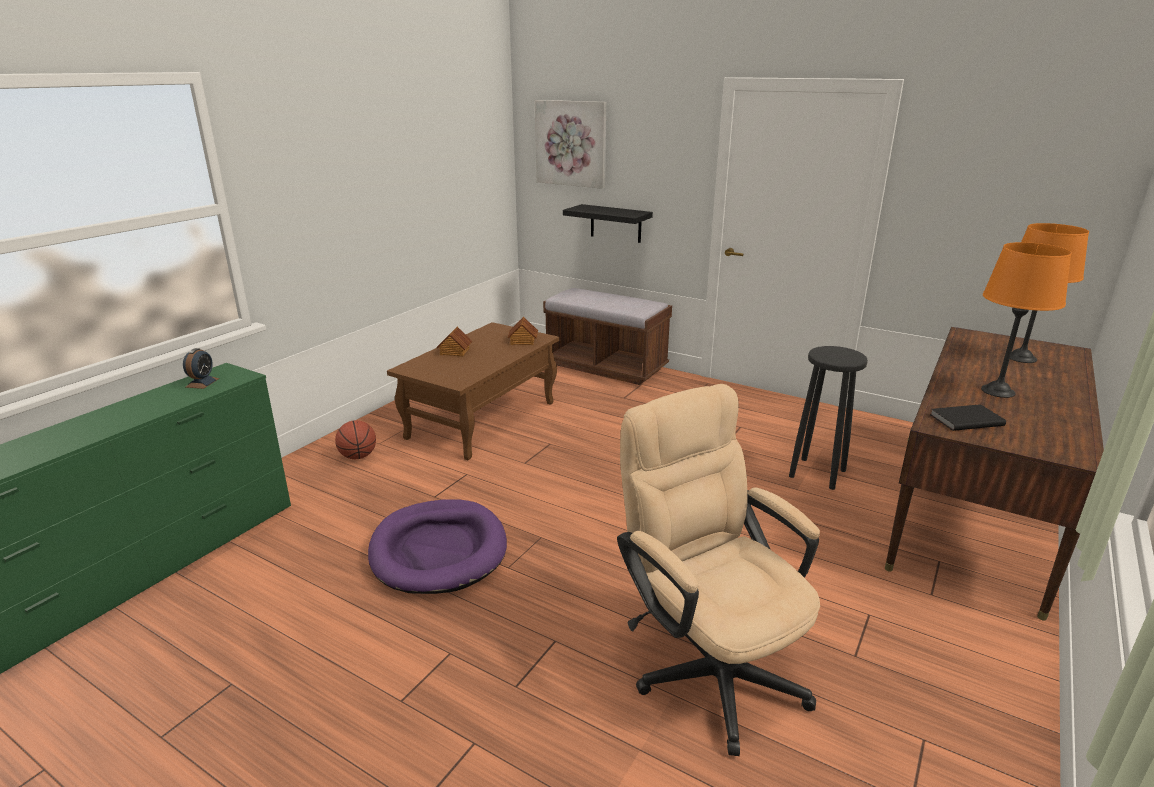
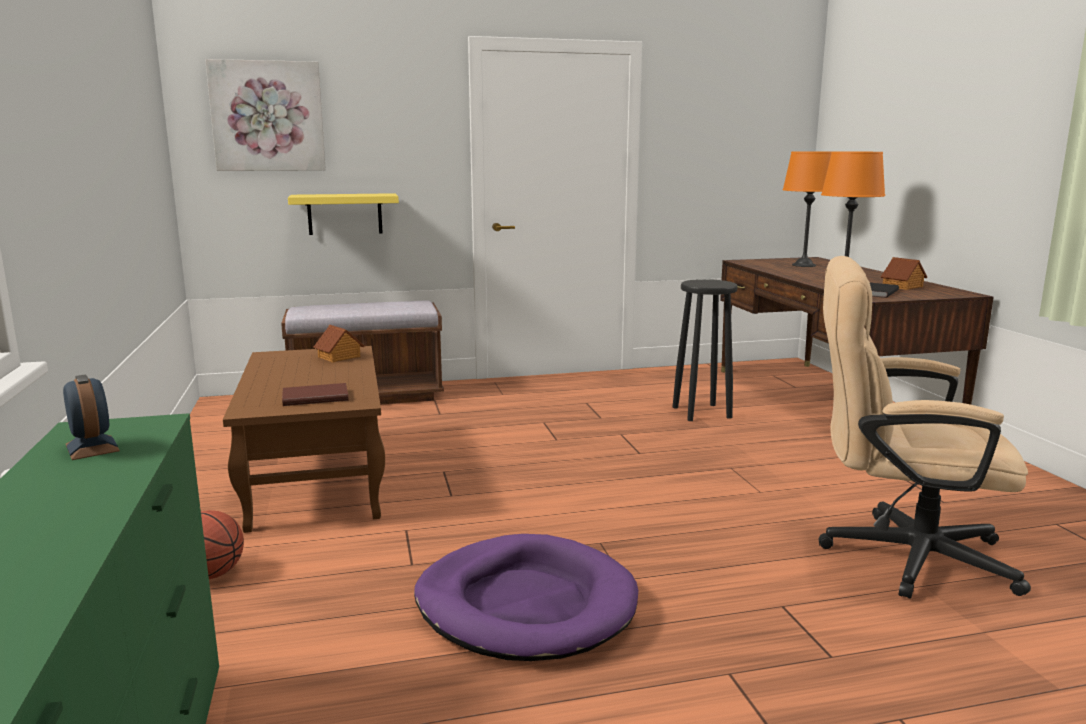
camera: 45 degrees left, 10 degrees down
toy house [436,327,472,357] -> toy house moved to [881,257,927,290]
black shelf [563,204,653,243] -> yellow shelf [288,193,399,235]
none -> brown book [282,383,349,406]

